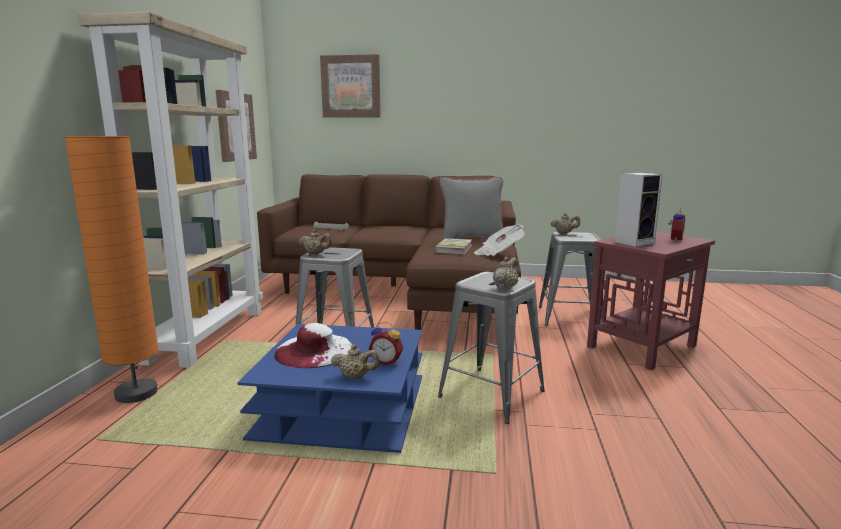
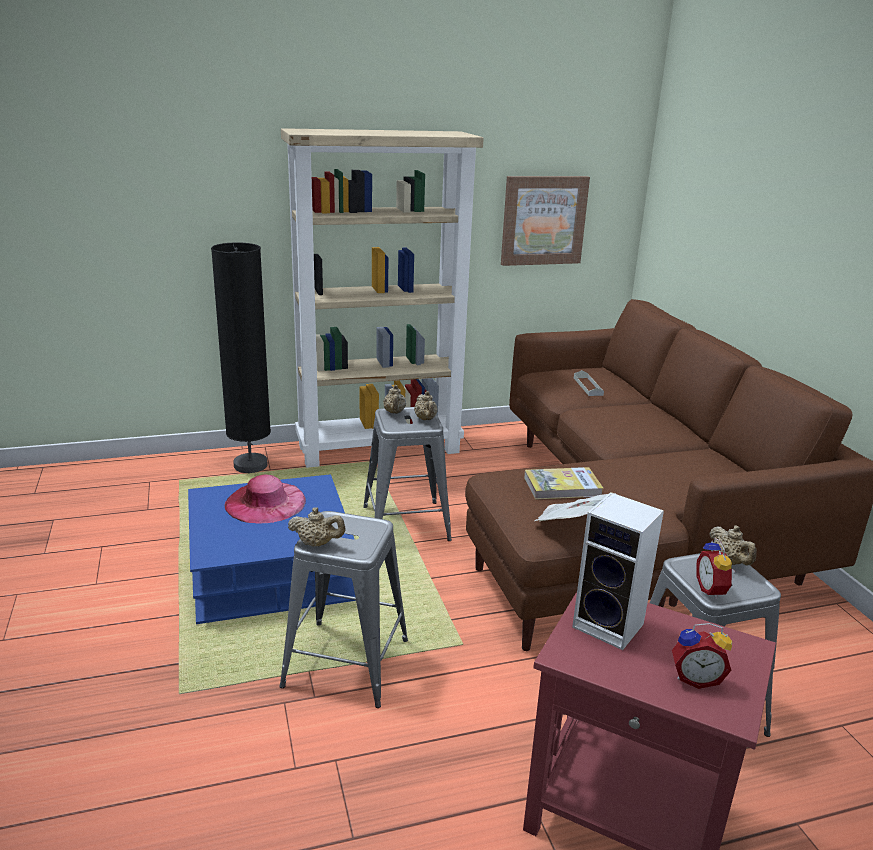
camera: 65 degrees right, 10 degrees up
orange floor lamp [65,136,159,403] -> black floor lamp [211,242,271,473]
white hat [274,323,352,368] -> pink hat [225,475,306,524]
picture [320,54,381,118] -> none
beige teapot [331,344,380,379] -> beige teapot moved to [414,391,438,420]
alarm clock [368,322,404,365] -> alarm clock moved to [697,538,736,600]
grey pillow [440,177,504,240] -> none

